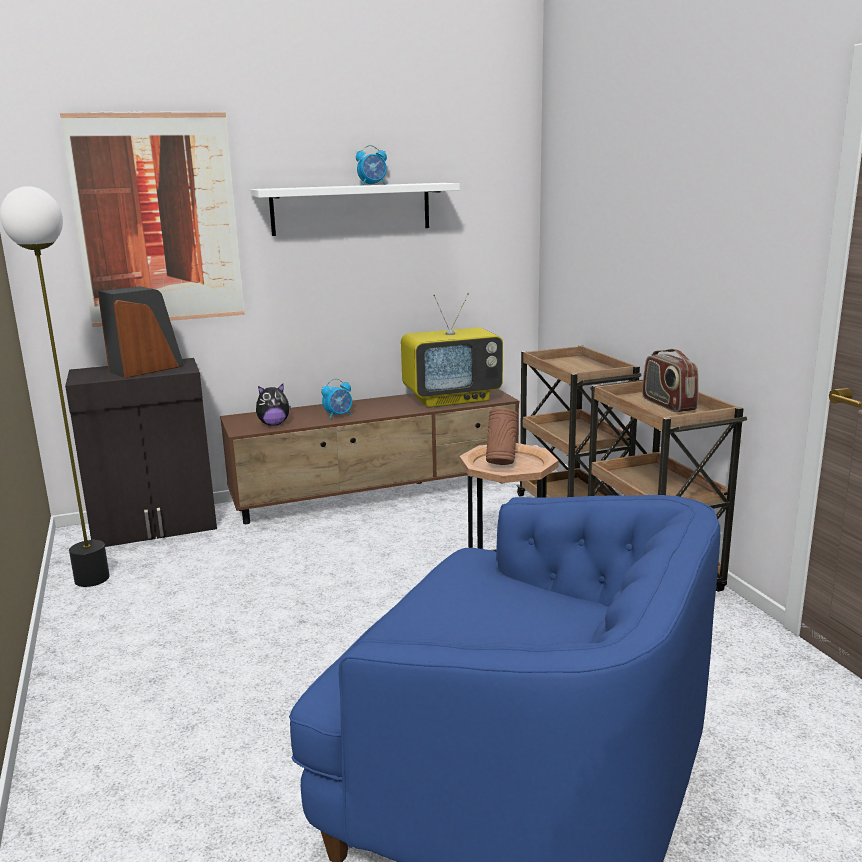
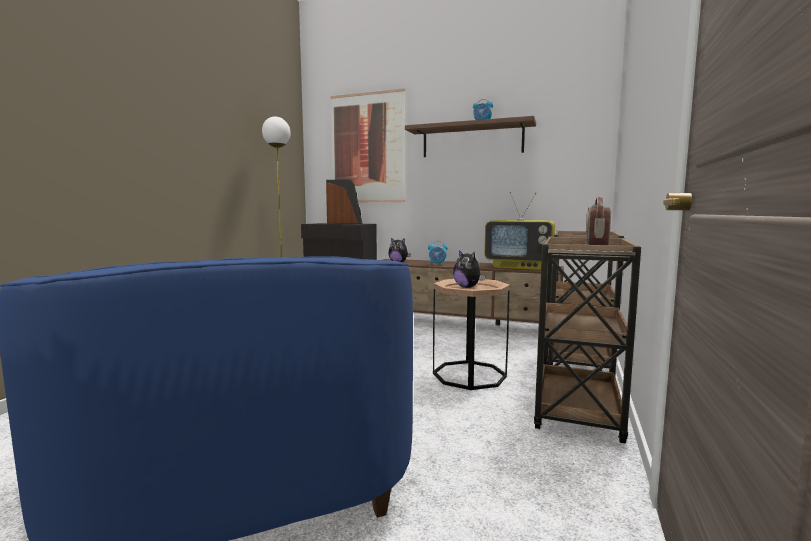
camera: 40 degrees right, 10 degrees down
white shelf [251,183,460,236] -> brown shelf [405,116,536,157]
brown vase [486,408,518,465] -> plush toy [453,250,485,288]

